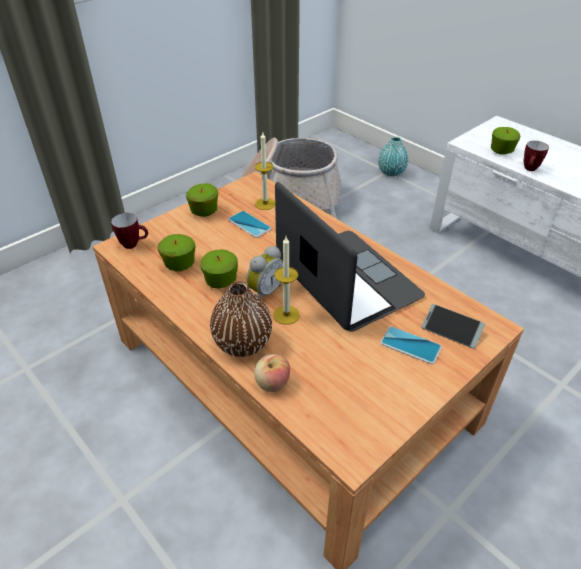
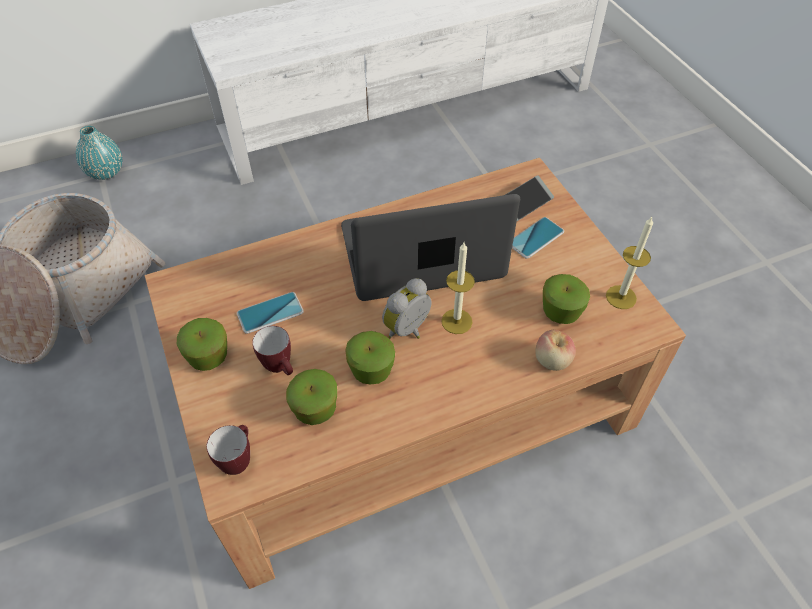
camera: 70 degrees left, 10 degrees up
brown vase [210,282,272,357] -> none
alarm clock [246,246,283,299] -> alarm clock turned 105 degrees counterclockwise [382,278,432,339]
candle [255,132,275,210] -> candle moved to [606,217,653,309]
apple [491,127,520,155] -> apple moved to [543,274,590,324]
mug [524,141,549,171] -> mug moved to [252,326,293,375]

